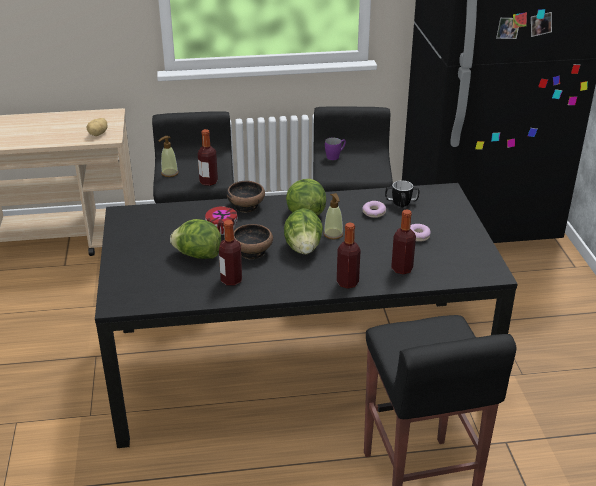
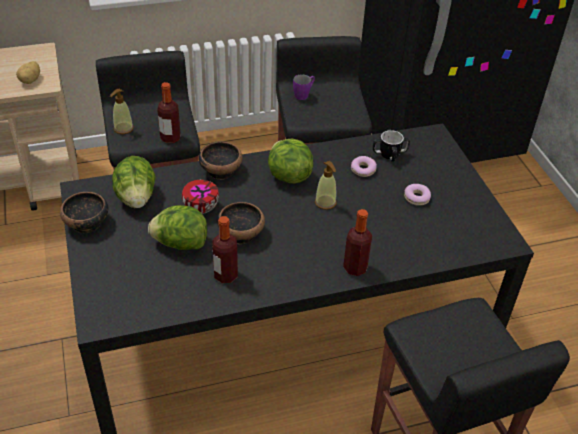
camera: 10 degrees left, 10 degrees up
lettuce [284,208,323,254] -> lettuce moved to [112,156,156,208]
bottle [391,209,416,274] -> none
none -> bowl [60,192,108,233]

